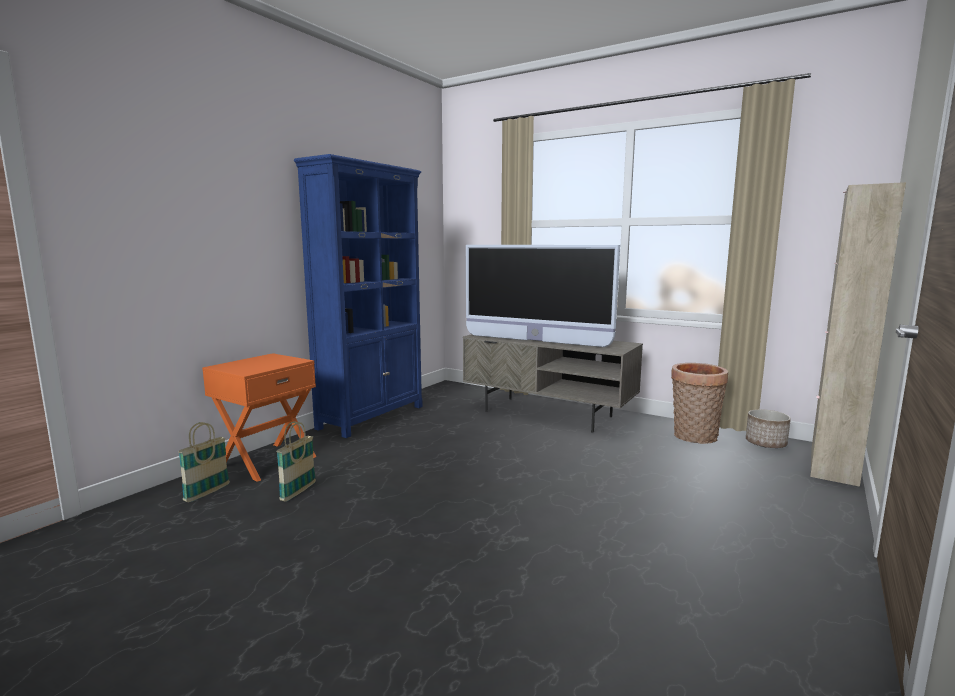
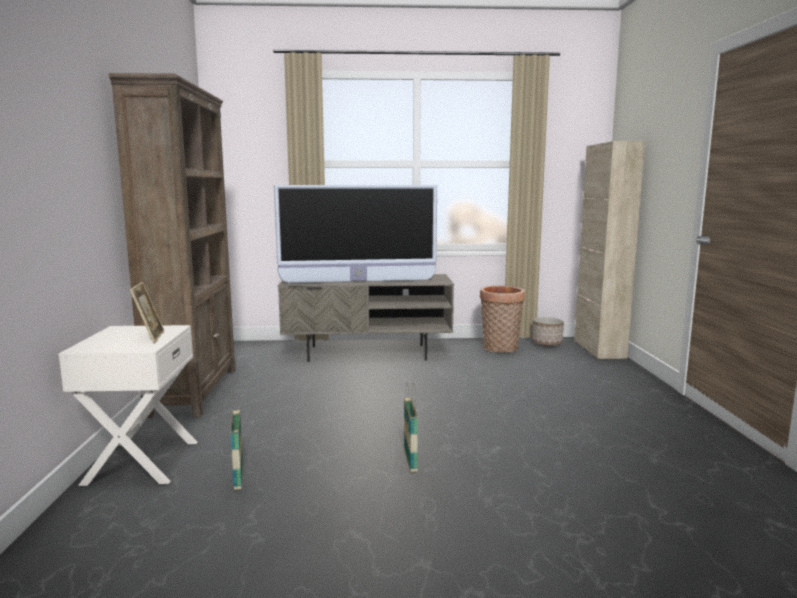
camera: 35 degrees left, 0 degrees up
basket [178,422,230,502] -> basket moved to [404,382,418,473]
orange nightstand [202,353,317,482] -> white nightstand [59,325,197,486]
blue bookcase [294,154,423,438] -> brown bookcase [109,73,235,418]
none -> picture frame [130,282,165,343]

